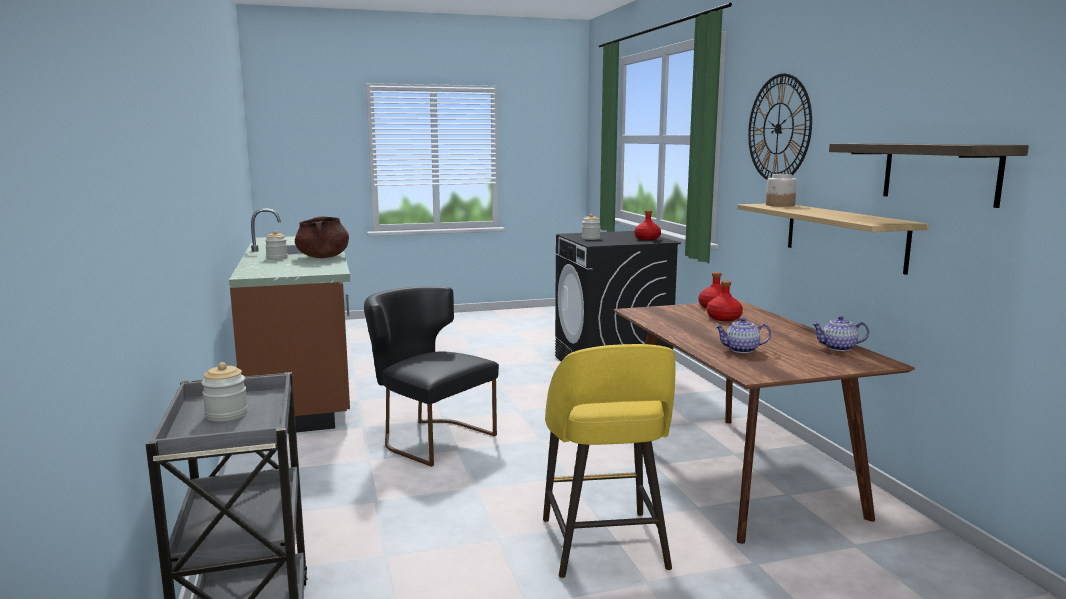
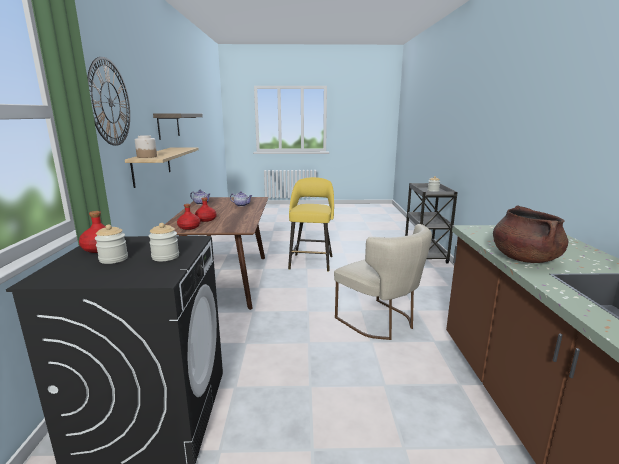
camera: 165 degrees left, 5 degrees up
jar [265,231,288,260] -> jar moved to [95,224,128,264]
black chair [364,286,499,467] -> beige chair [334,224,432,340]

